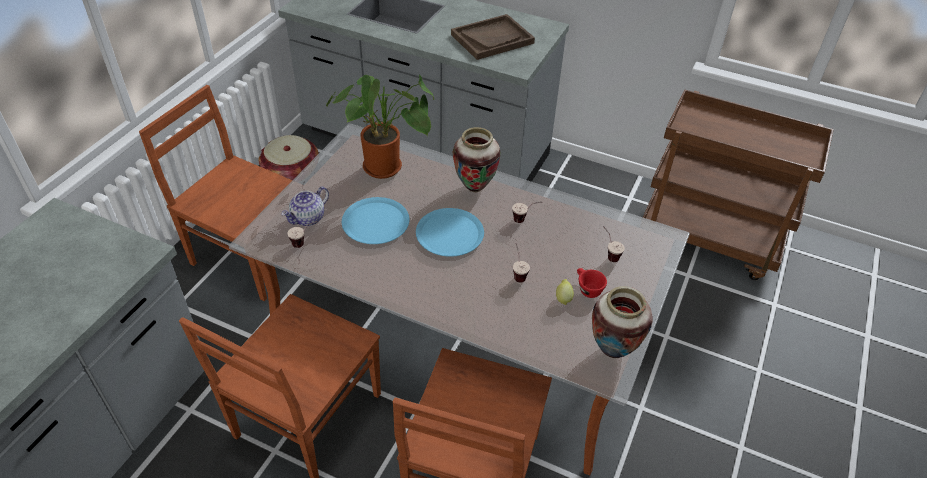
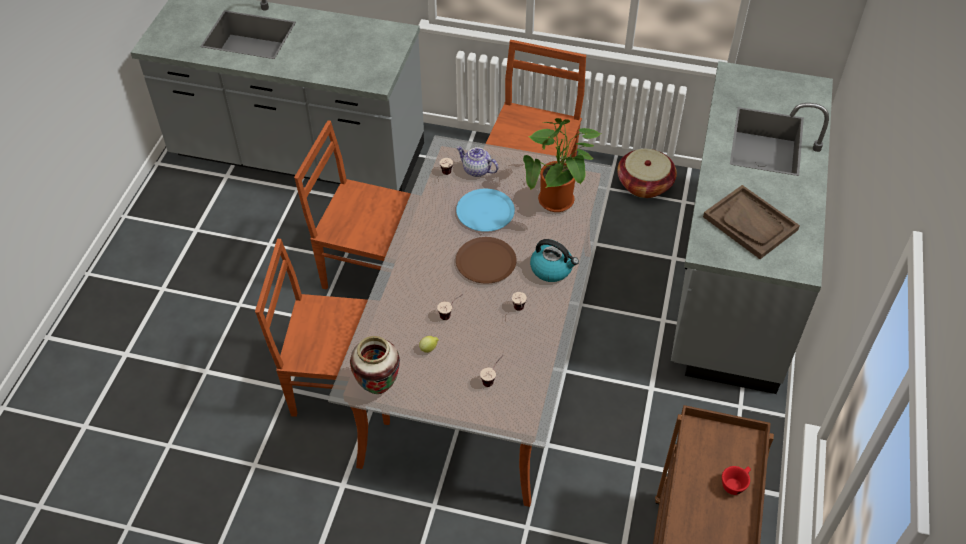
camera: 80 degrees right, 5 degrees up
blue plate [416,208,484,257] -> brown plate [456,237,517,284]
vase [453,127,501,192] -> kettle [530,239,579,282]
red cup [577,268,607,298] -> red cup moved to [722,466,751,495]

